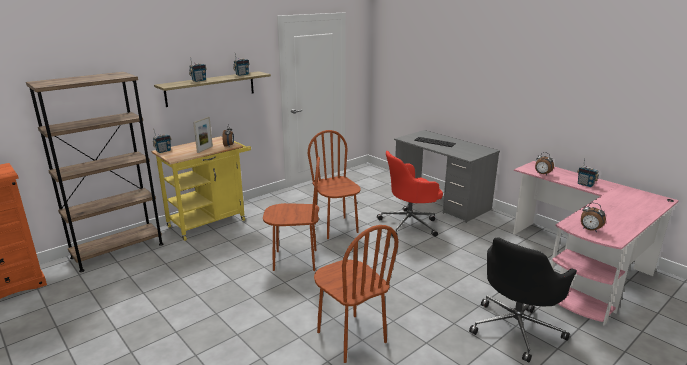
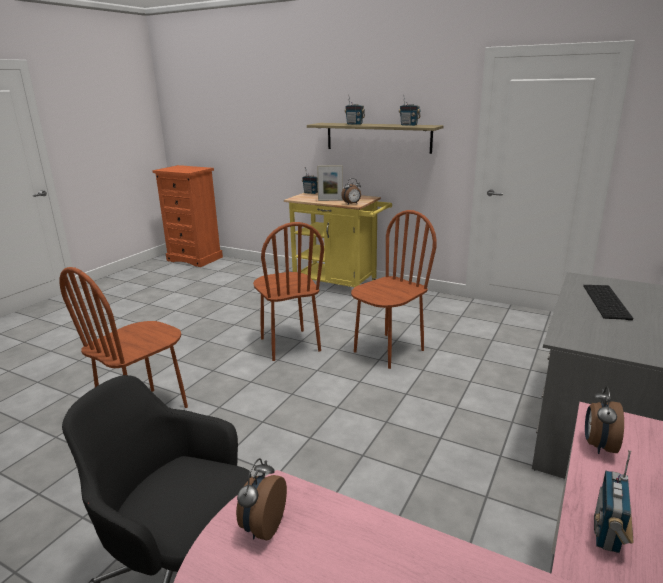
camera: 70 degrees right, 0 degrees up
brown bookcase [26,72,163,272] -> none
red office chair [377,151,443,237] -> none

